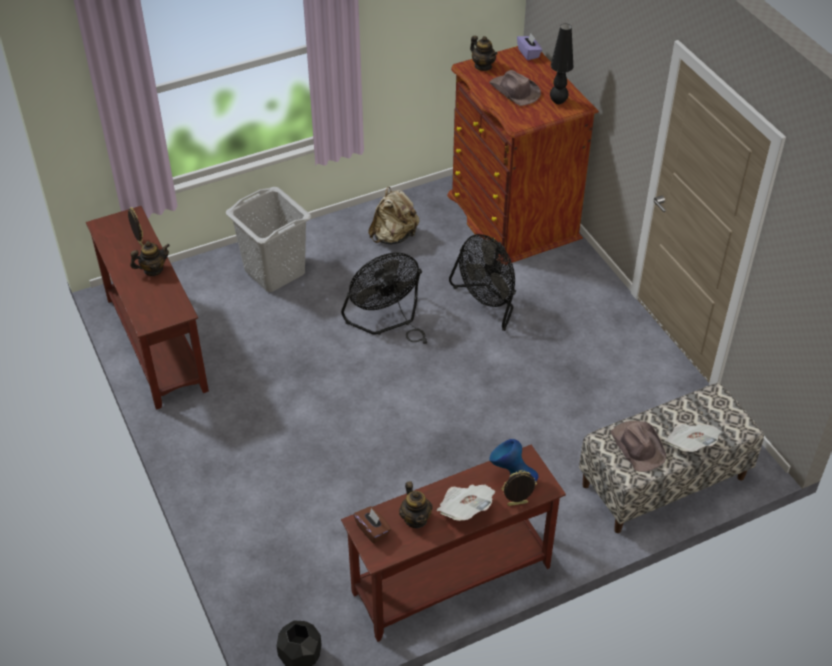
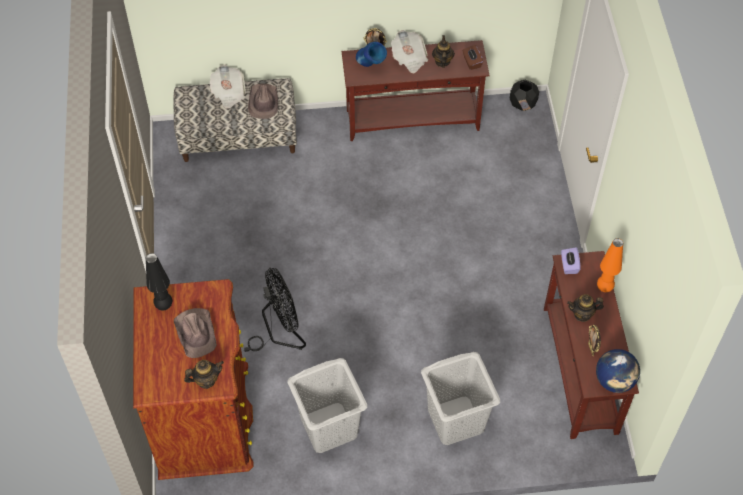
camera: 160 degrees left, 10 degrees up
black fan [341,253,427,344] -> none
beige backpack [368,187,419,244] -> grey laundry basket [288,358,367,453]
teapot [470,36,497,71] -> teapot turned 90 degrees clockwise [184,360,224,389]
purple tissue box [517,33,542,60] -> purple tissue box moved to [561,247,580,274]
none -> globe [596,349,640,393]
none -> orange table lamp [597,238,623,292]

